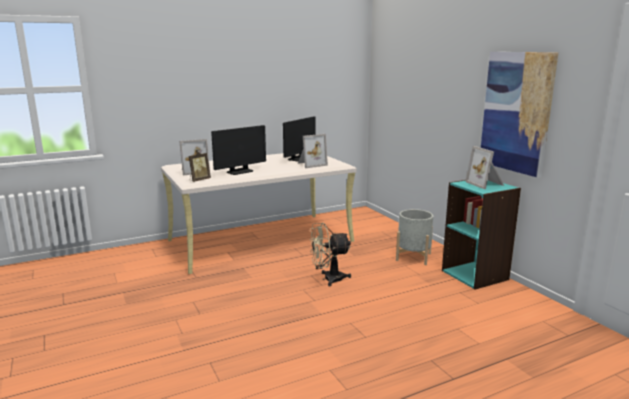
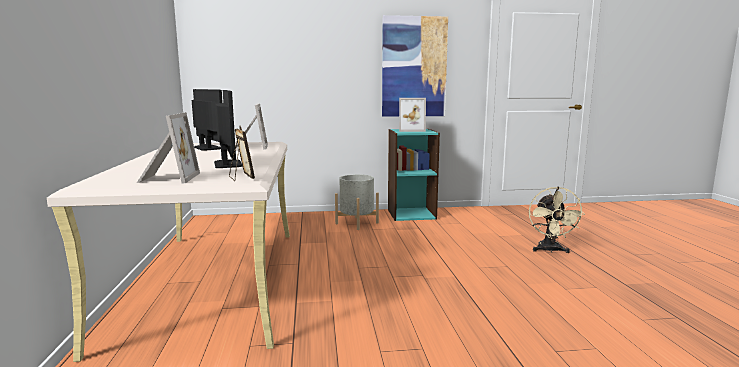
camera: 70 degrees left, 5 degrees down
beige fan [310,223,351,286] -> beige fan moved to [529,187,585,253]

